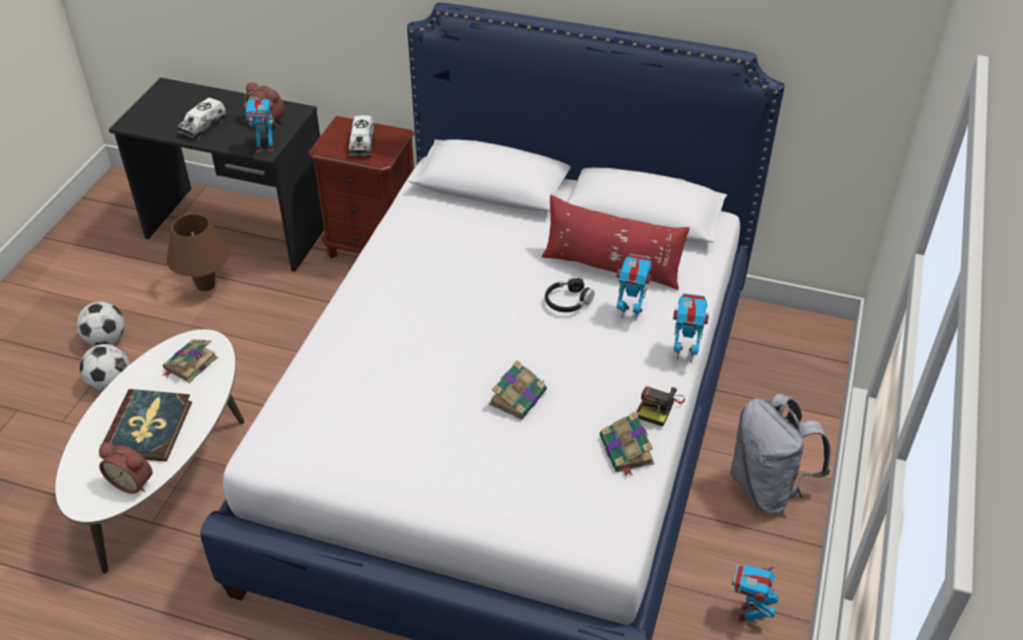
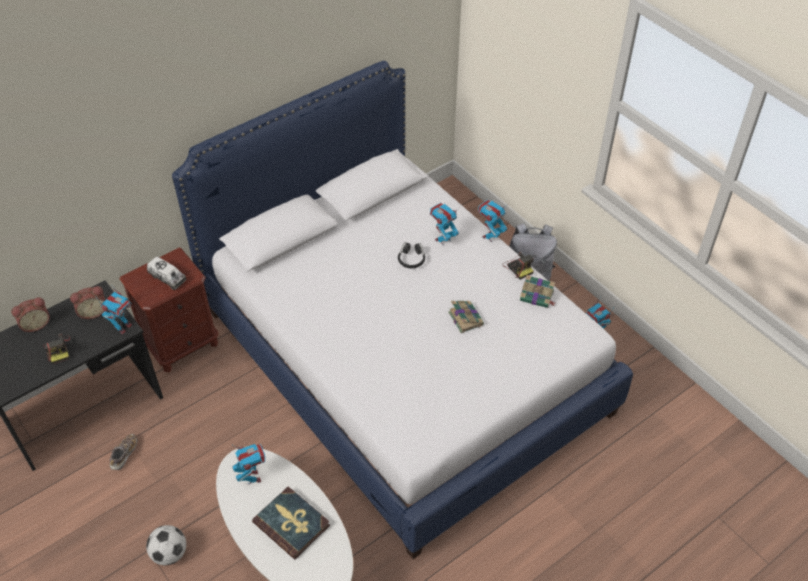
camera: 55 degrees left, 5 degrees up
football [76,302,125,346] -> none
alarm clock [99,443,153,494] -> alarm clock moved to [11,297,50,332]
book [163,339,218,383] -> toy robot [232,444,265,484]
brown table lamp [167,213,230,291] -> shoe [110,434,137,470]
toy truck [178,98,227,140] -> camera [44,334,70,364]
red pillow [542,195,690,290] -> none

